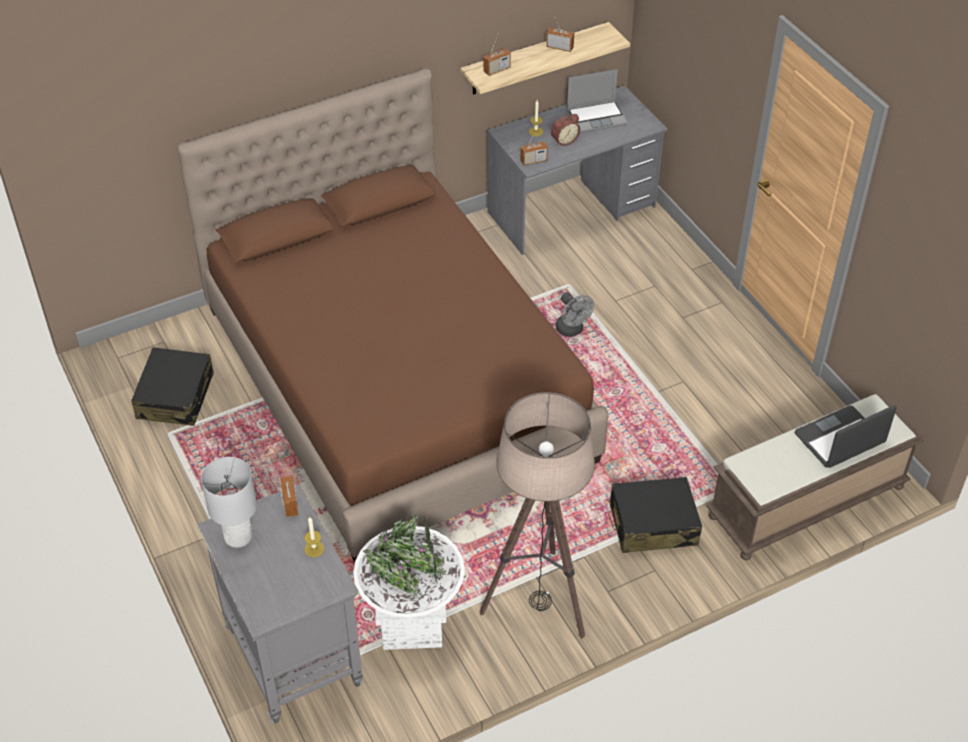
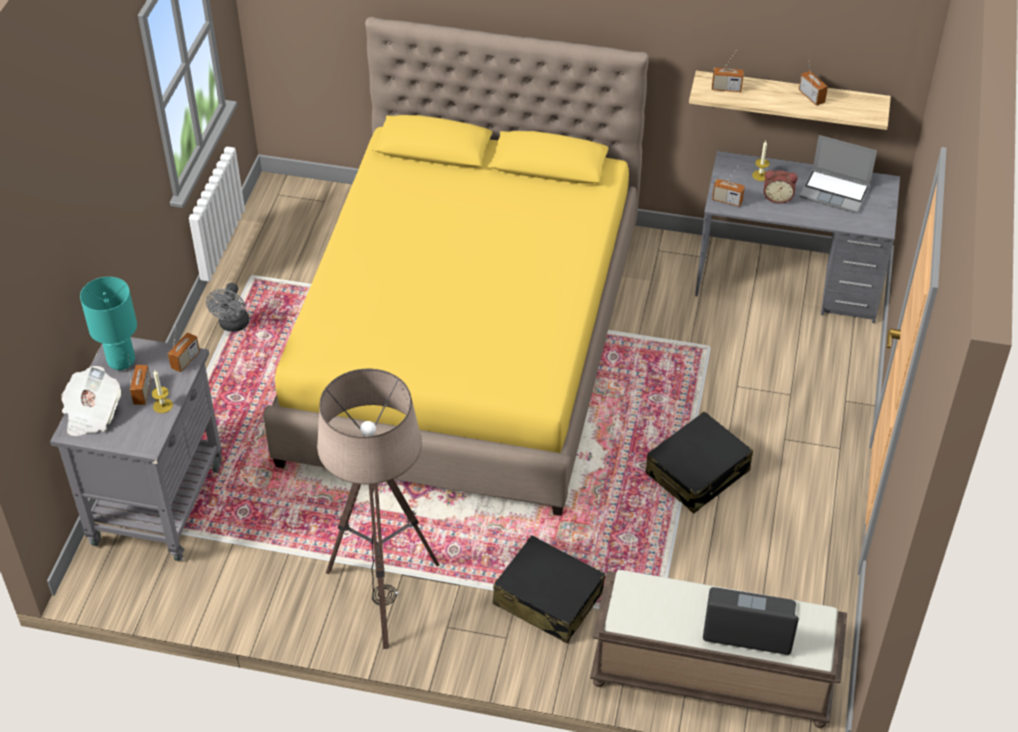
camera: 40 degrees right, 0 degrees up
black suitcase [131,347,214,426] -> black suitcase moved to [645,412,753,513]
brown bed [177,69,609,563] -> yellow bed [263,16,649,516]
grey table lamp [201,457,257,548] -> turquoise table lamp [80,277,137,370]
white planter [353,515,465,650] -> none
grey fan [556,292,594,337] -> grey fan moved to [206,283,249,332]
none -> newspaper [61,366,121,436]
none -> radio [128,355,151,405]

